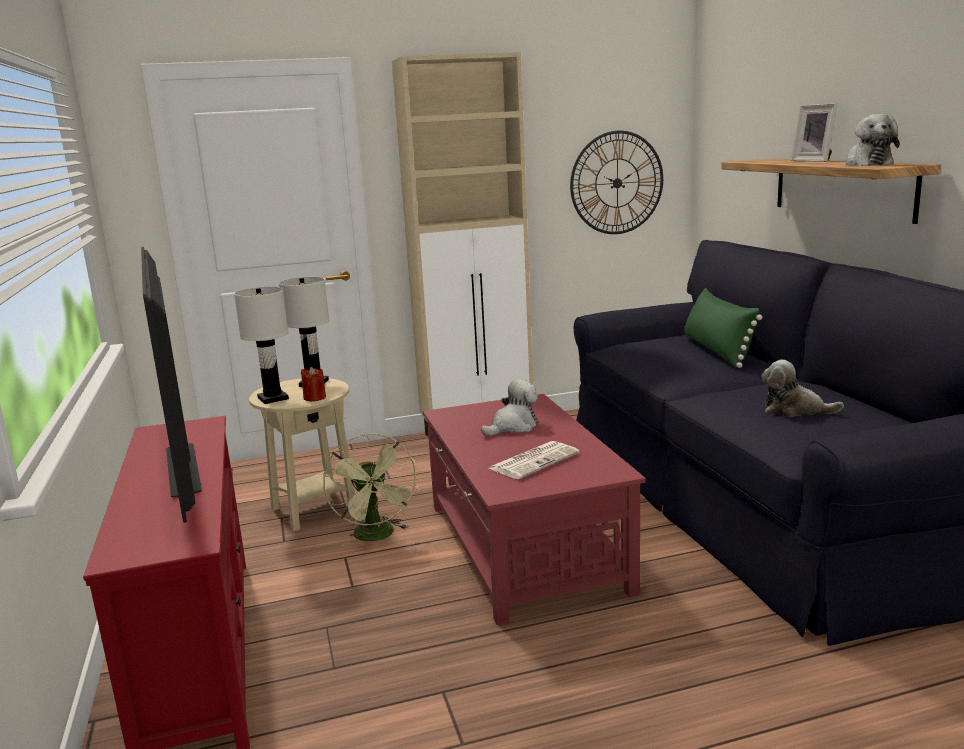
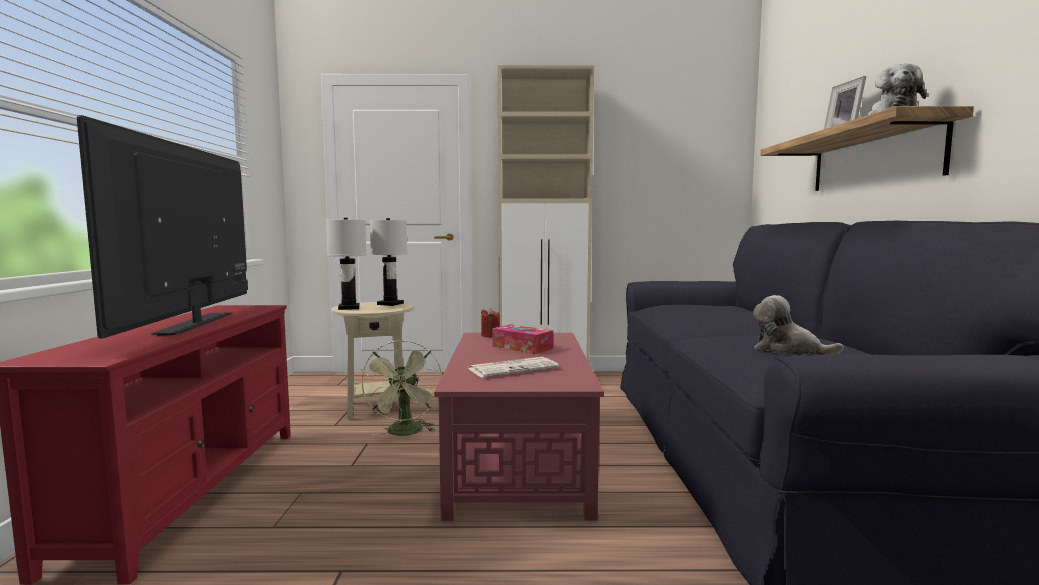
camera: 15 degrees right, 10 degrees down
red candle [301,367,326,401] -> red candle moved to [481,308,500,337]
plush toy [481,379,538,436] -> tissue box [492,324,553,354]
wall clock [570,131,663,234] -> none
green pillow [684,288,762,368] -> none

